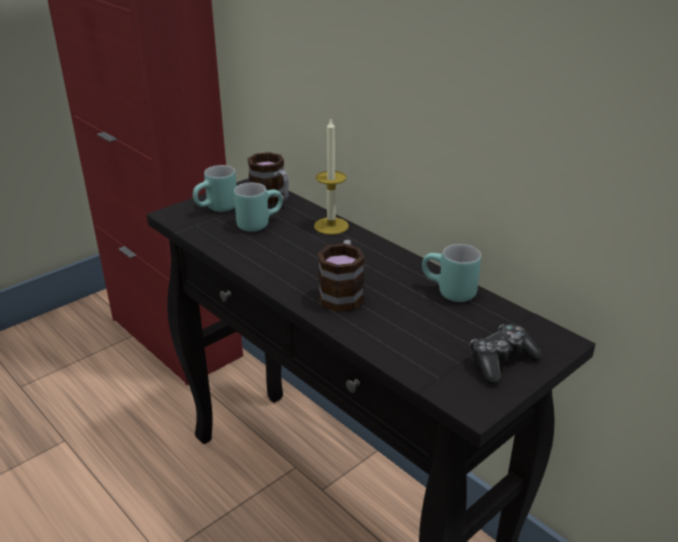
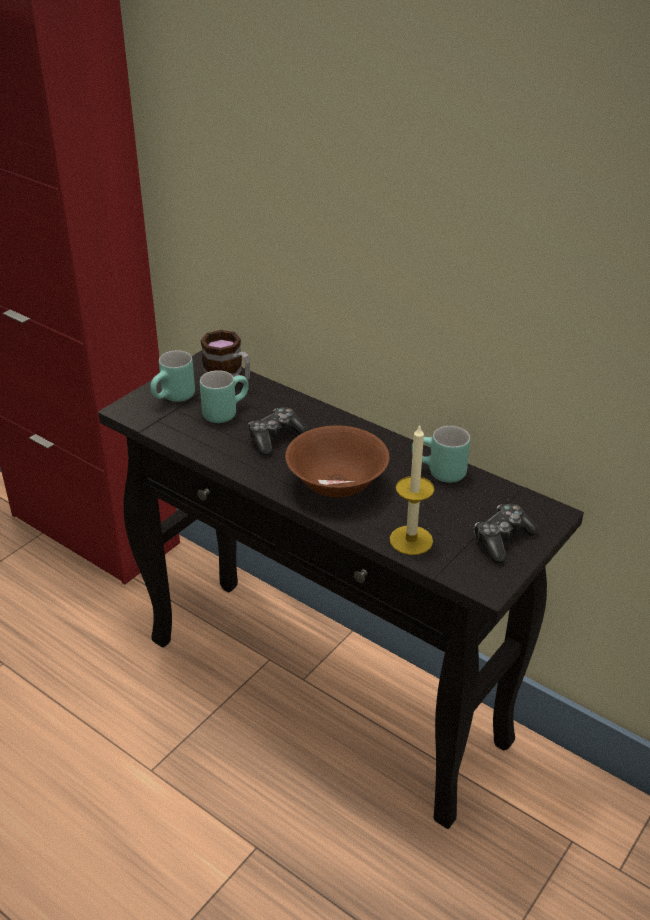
camera: 10 degrees left, 5 degrees up
candle [314,119,349,235] -> candle moved to [389,424,434,555]
mug [318,240,365,312] -> brown bowl [285,425,390,497]
none -> game controller [248,407,309,456]

